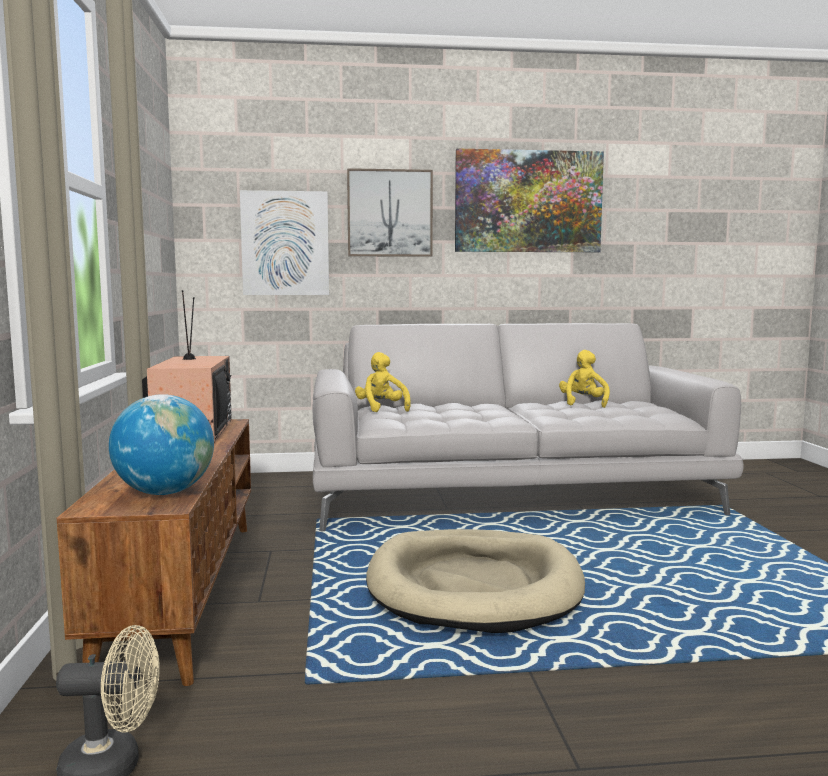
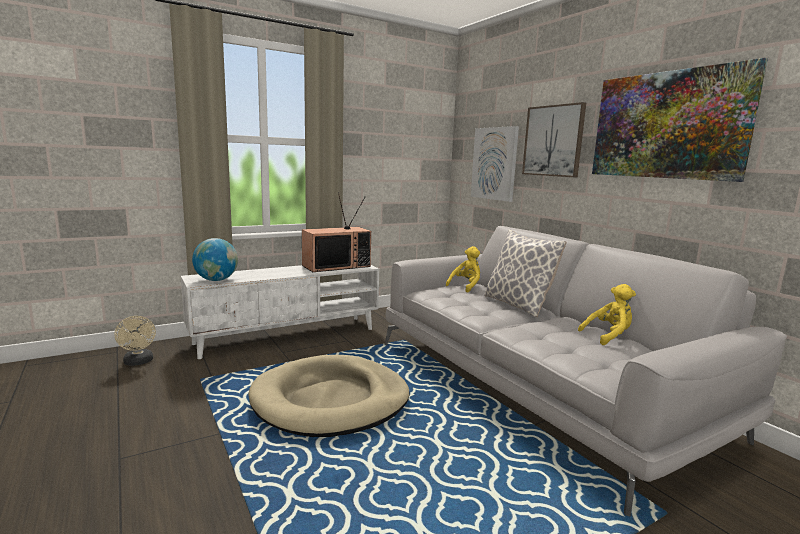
camera: 65 degrees right, 5 degrees up
brown tv stand [57,419,251,686] -> white tv stand [181,265,379,359]
none -> pillow [484,229,567,317]

